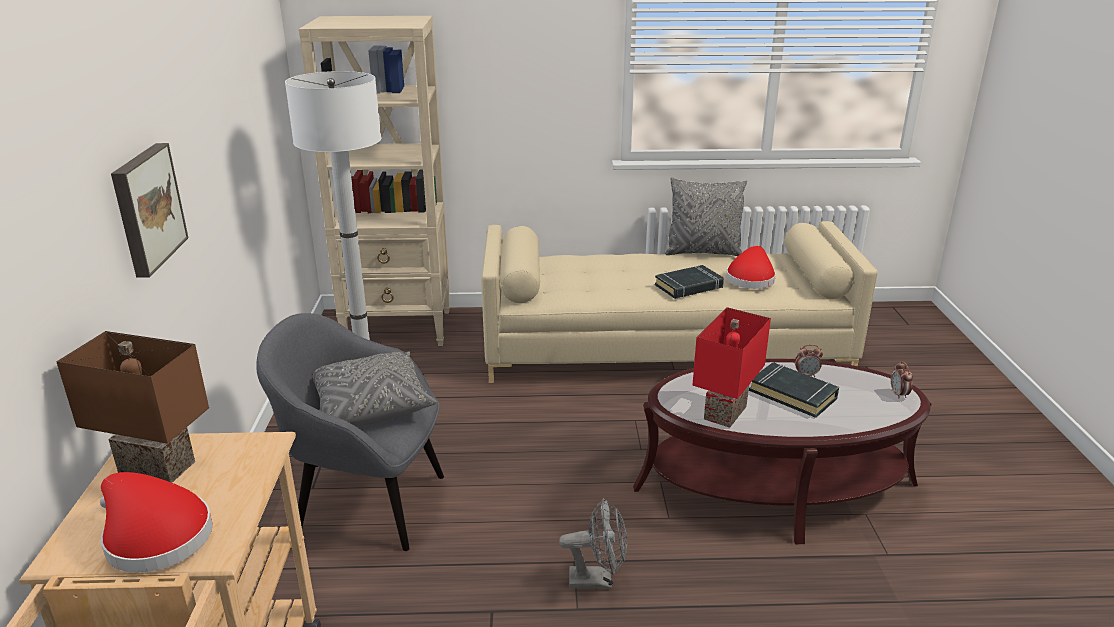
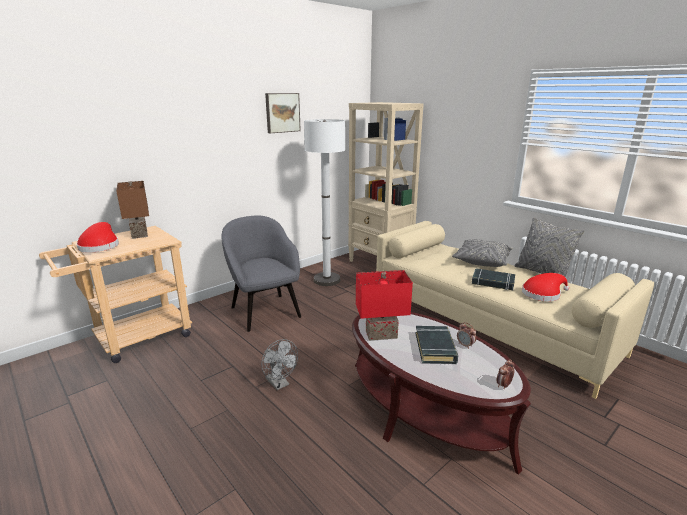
camera: 50 degrees right, 5 degrees down
picture [111,143,189,278] -> picture moved to [265,93,301,133]
grey pillow [313,351,437,426] -> grey pillow moved to [452,239,513,267]

